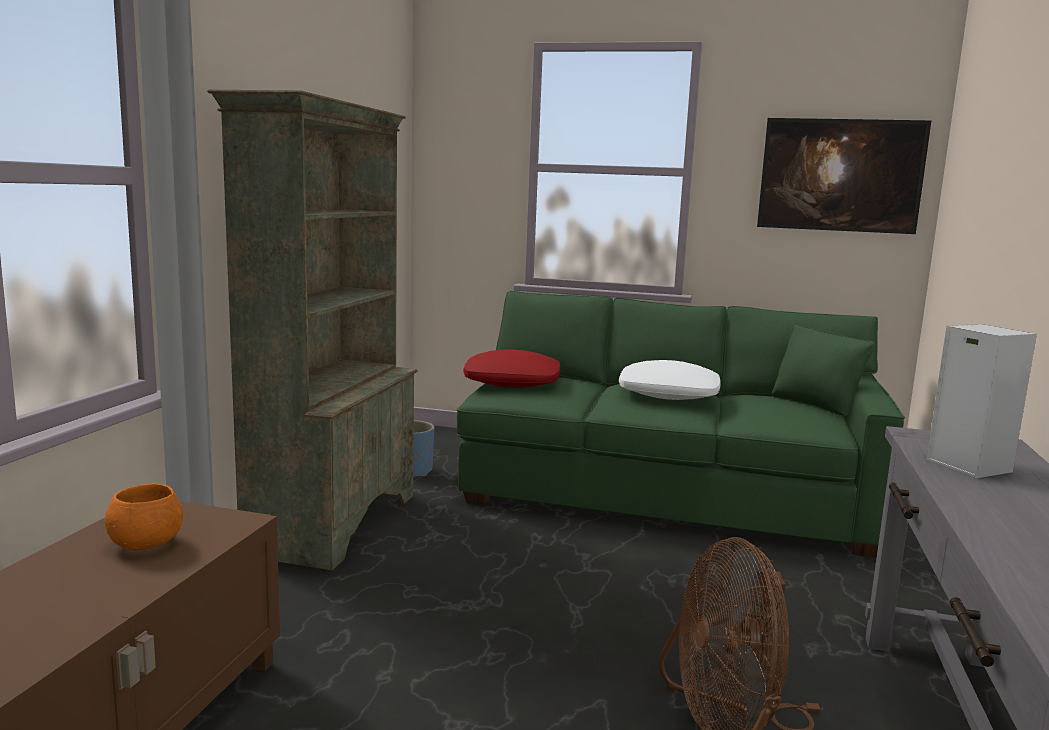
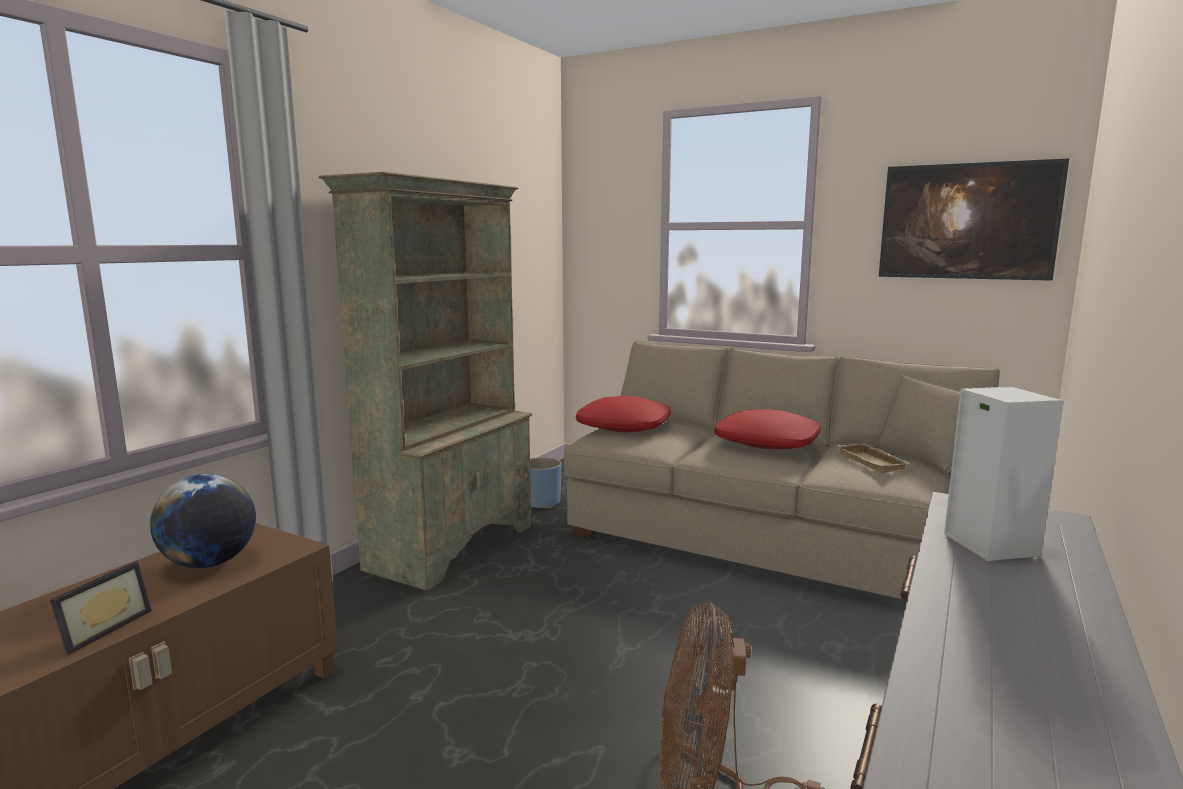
camera: 15 degrees right, 0 degrees up
orange bowl [105,484,183,550] -> globe [150,474,256,568]
green sofa [457,291,905,557] -> beige sofa [564,341,1000,600]
white pillow [619,360,720,400] -> red pillow [715,409,821,449]
none -> picture frame [50,561,152,655]
none -> beige tray [838,443,911,473]

